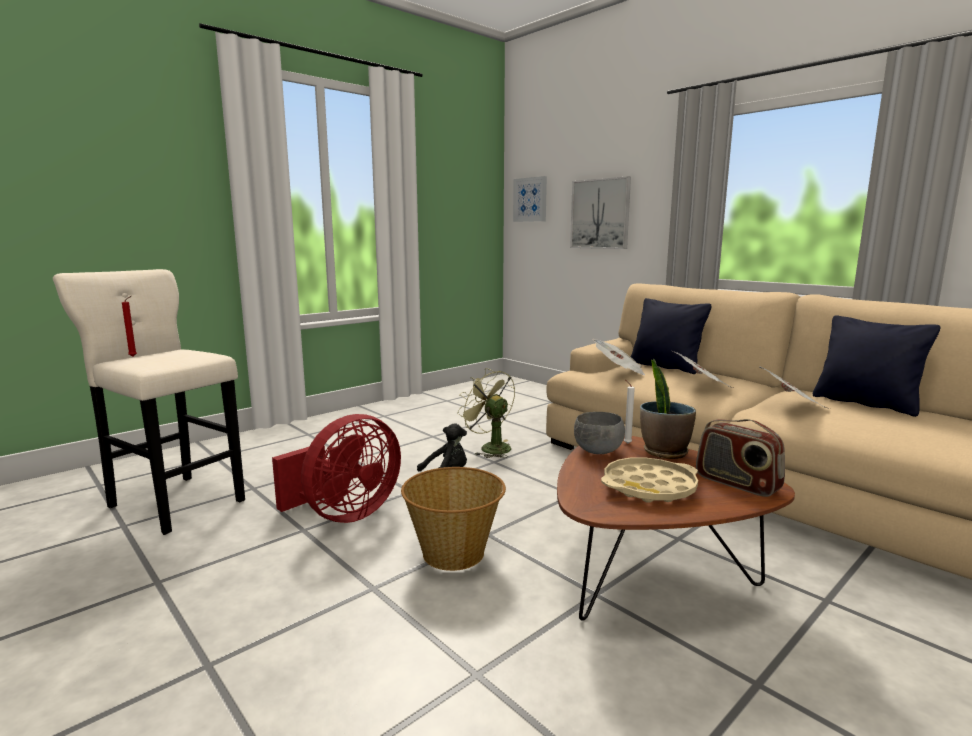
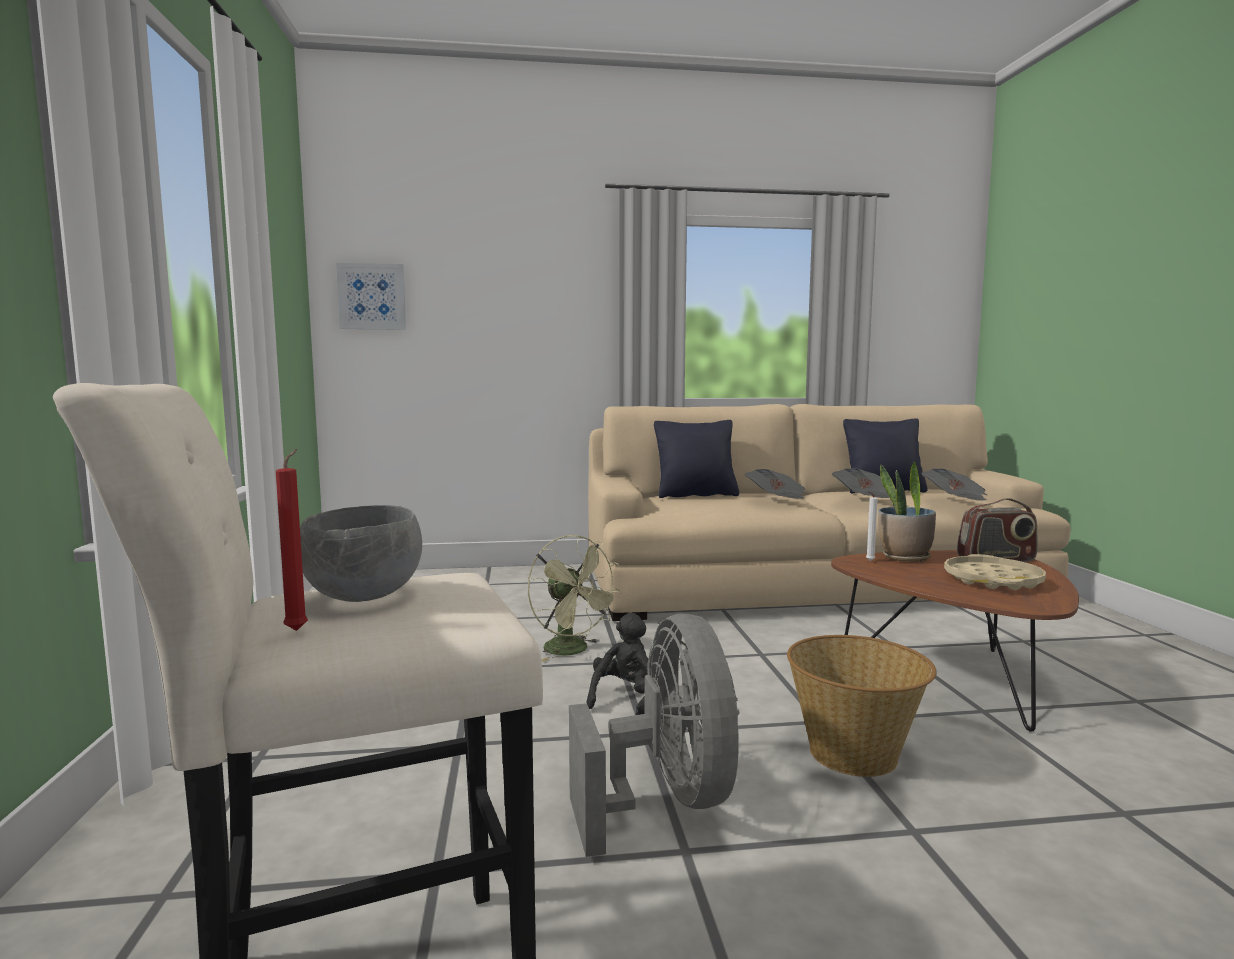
camera: 55 degrees left, 5 degrees down
red fan [272,414,401,523] -> grey fan [569,613,739,857]
green fan [457,368,515,458] -> green fan turned 120 degrees counterclockwise [528,535,622,662]
picture [570,176,631,249] -> none
grey bowl [574,412,625,454] -> grey bowl moved to [300,505,422,602]
newspaper [592,339,646,376] -> newspaper moved to [921,468,987,501]

